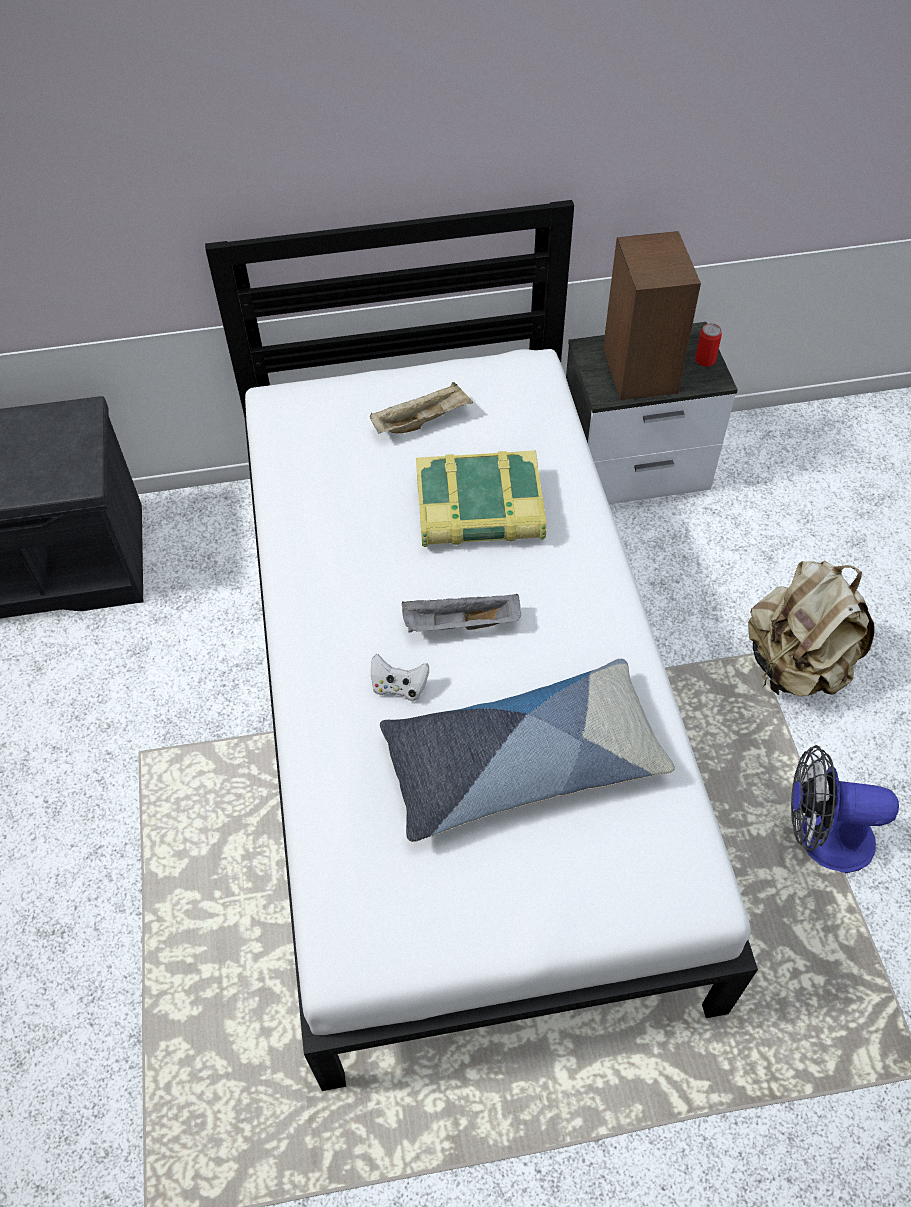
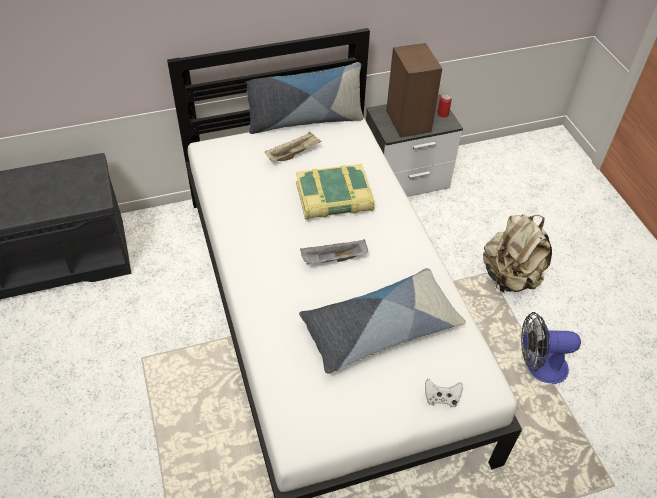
camera: 10 degrees left, 5 degrees down
white game controller [371,654,429,701] -> white game controller moved to [425,379,463,407]
none -> pillow [245,62,363,134]

